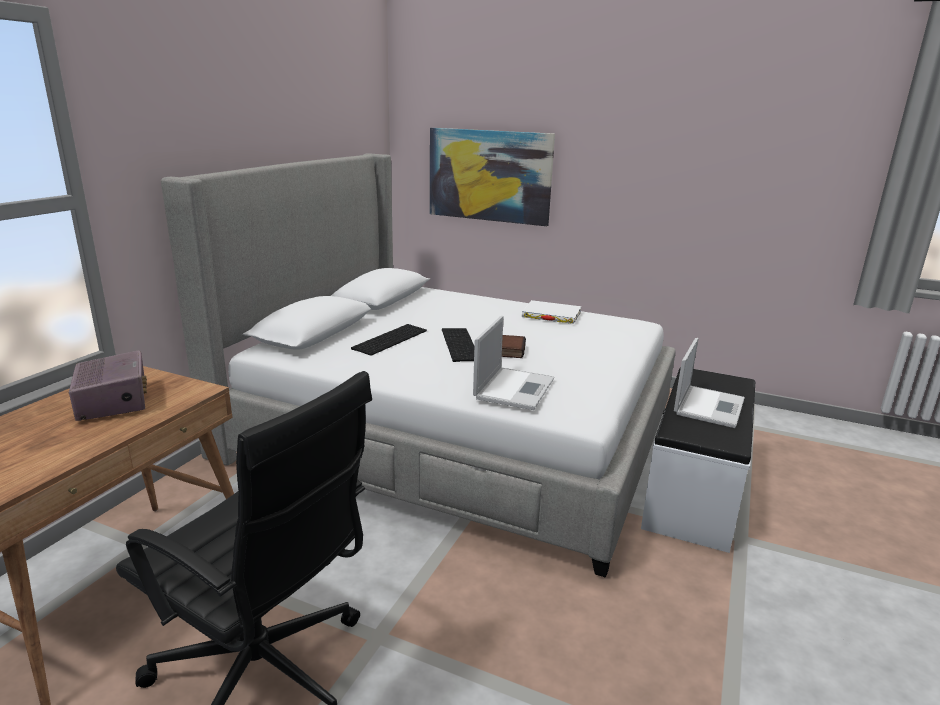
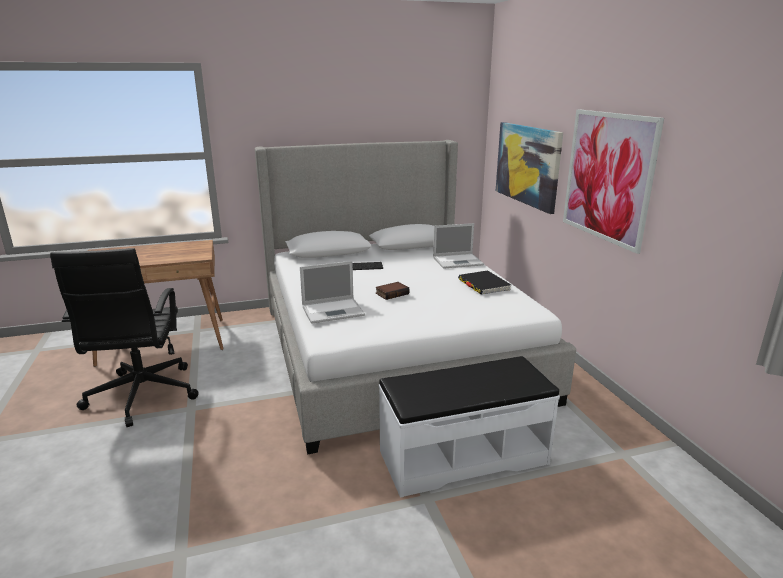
camera: 50 degrees right, 0 degrees up
radio [69,351,147,421] -> none
keyboard [442,328,474,362] -> none
white book [522,300,581,324] -> black book [458,270,511,294]
laptop [674,338,745,428] -> laptop moved to [433,223,484,269]
none -> picture [563,109,664,254]

